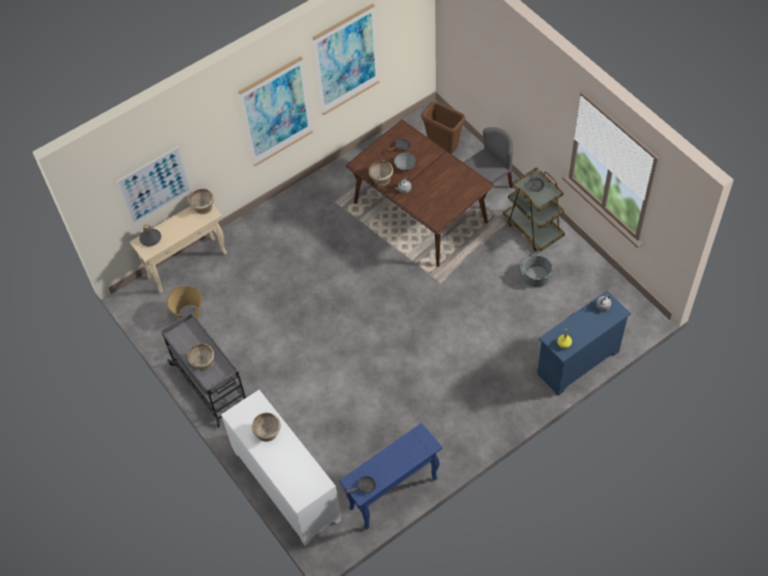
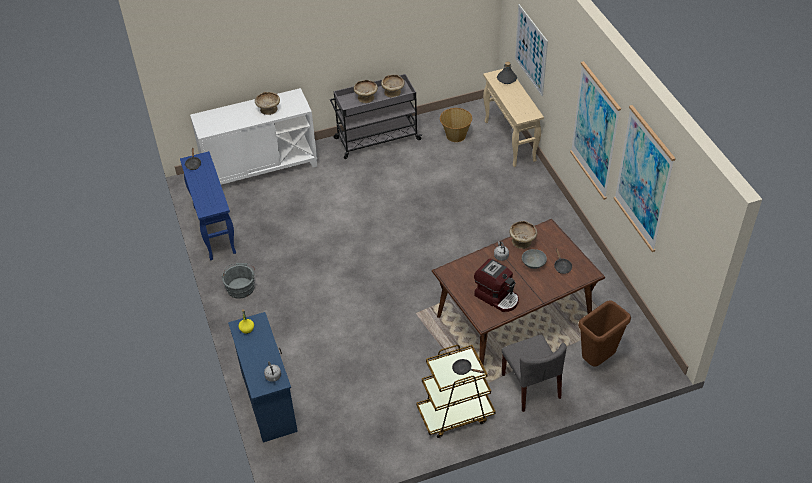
camera: 105 degrees right, 10 degrees down
beige bowl [188,189,214,214] -> beige bowl moved to [381,75,405,98]
grey bucket [519,253,553,287] -> grey bucket moved to [222,263,255,299]
none -> coffee machine [474,259,519,312]

